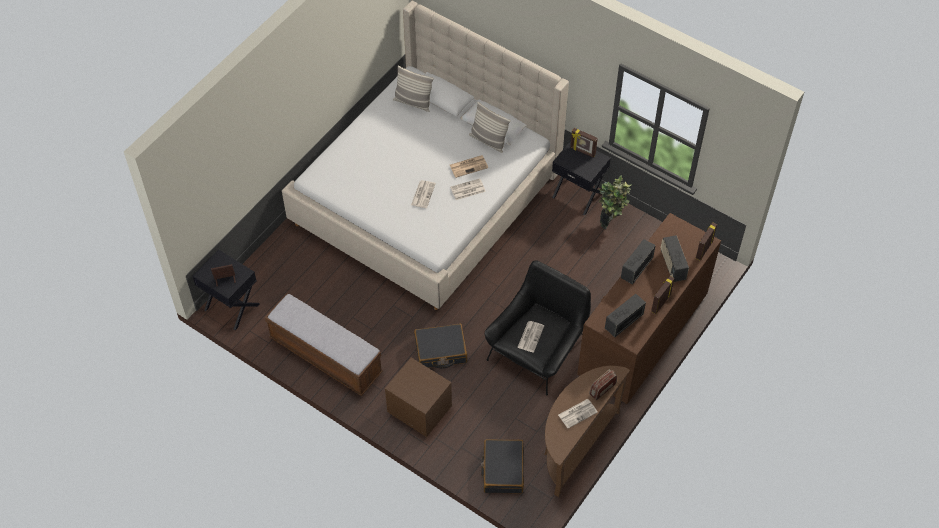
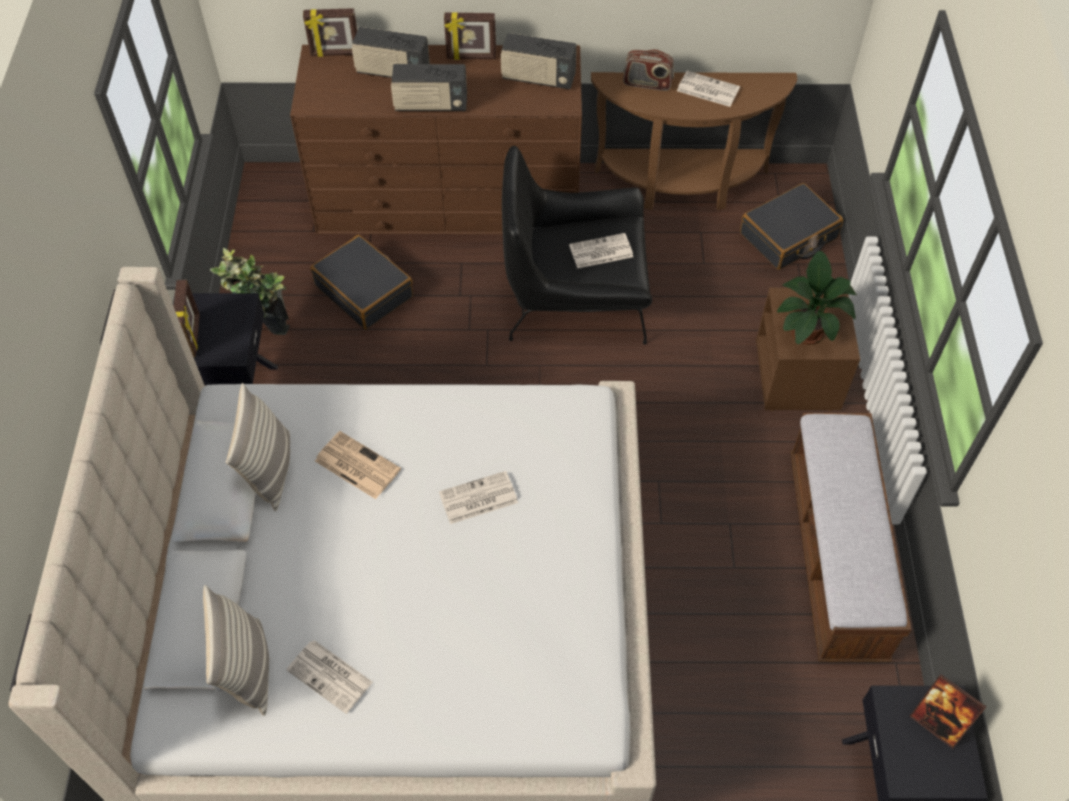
camera: 125 degrees left, 0 degrees up
black suitcase [414,324,467,368] -> black suitcase moved to [311,235,413,329]
newspaper [450,178,486,200] -> newspaper moved to [286,640,373,714]
radio [661,235,689,282] -> radio turned 60 degrees clockwise [352,27,430,78]
none -> potted plant [777,251,857,345]

